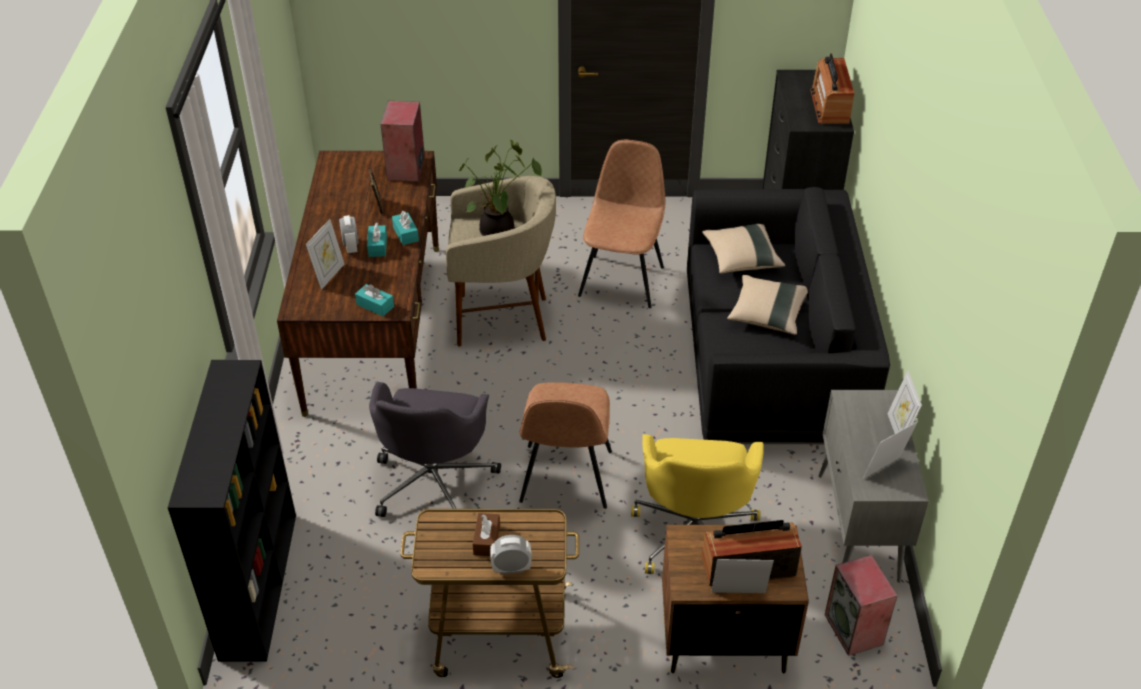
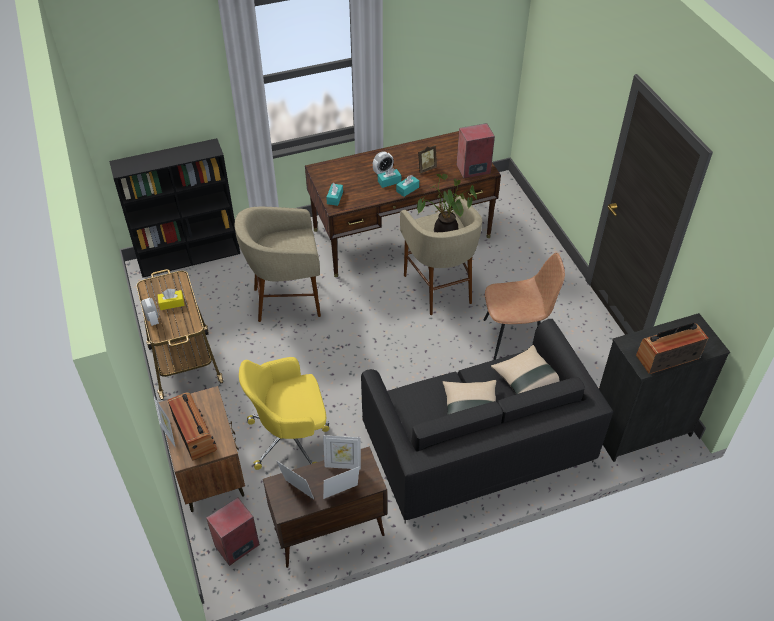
camera: 70 degrees right, 5 degrees up
picture frame [306,219,344,290] -> picture frame moved to [323,435,361,470]
grey office chair [369,382,501,517] -> beige stool [235,207,321,322]
brown tissue box [473,513,500,556] -> yellow tissue box [158,289,184,310]
brown chair [519,382,612,509] -> none
grey cabinet [819,390,929,583] -> brown cabinet [263,446,387,568]

